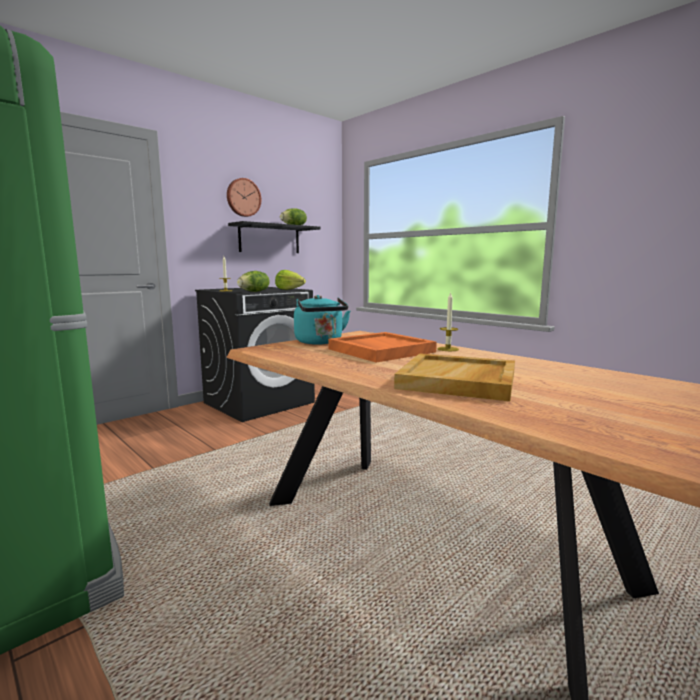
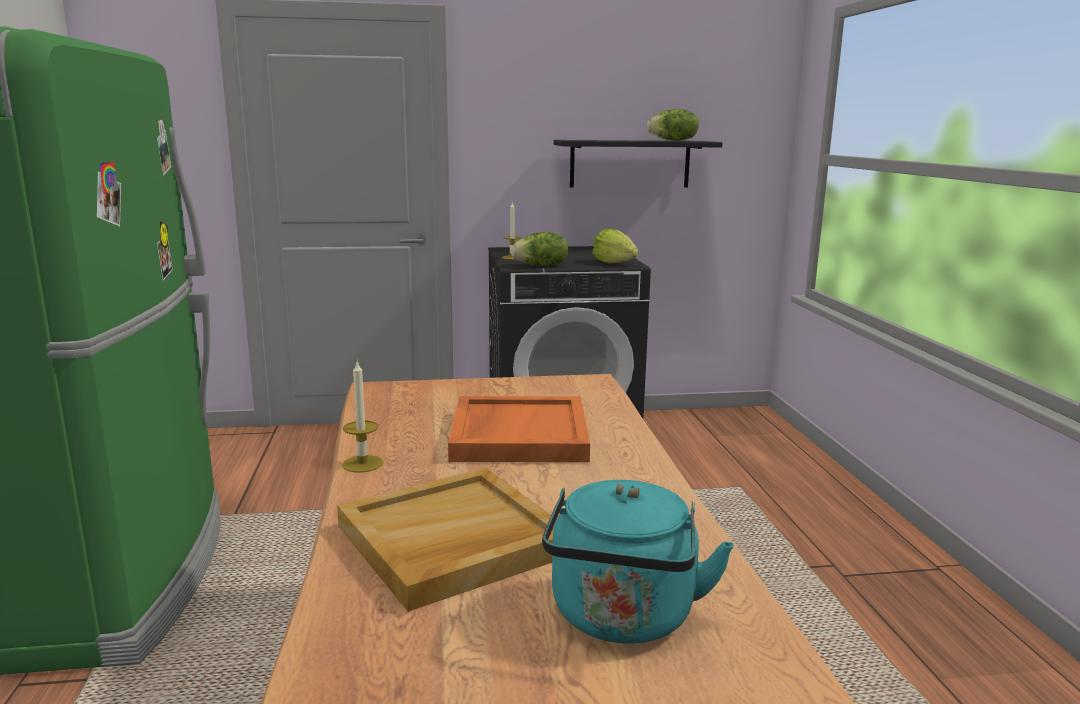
camera: 35 degrees right, 5 degrees up
wall clock [227,178,261,217] -> none
turquoise kettle [294,295,350,345] -> turquoise kettle moved to [542,480,734,644]
candle [437,292,459,351] -> candle moved to [342,362,383,472]

